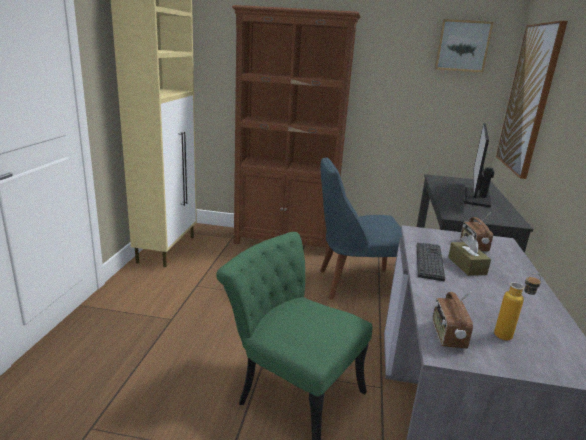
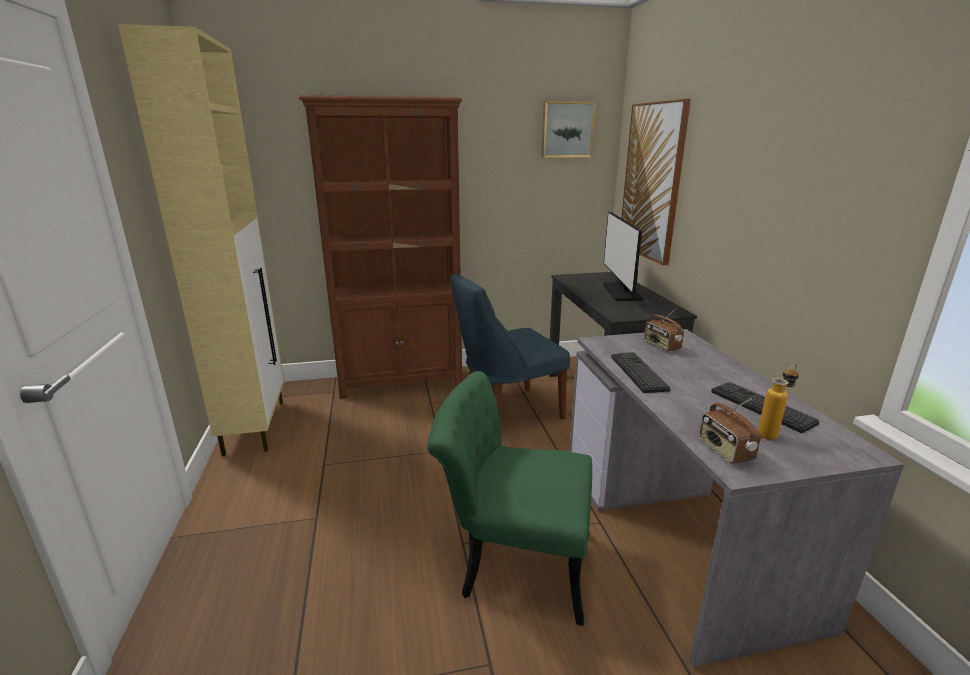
camera: 20 degrees left, 0 degrees up
brown tissue box [448,235,491,276] -> none
none -> keyboard [711,382,819,433]

